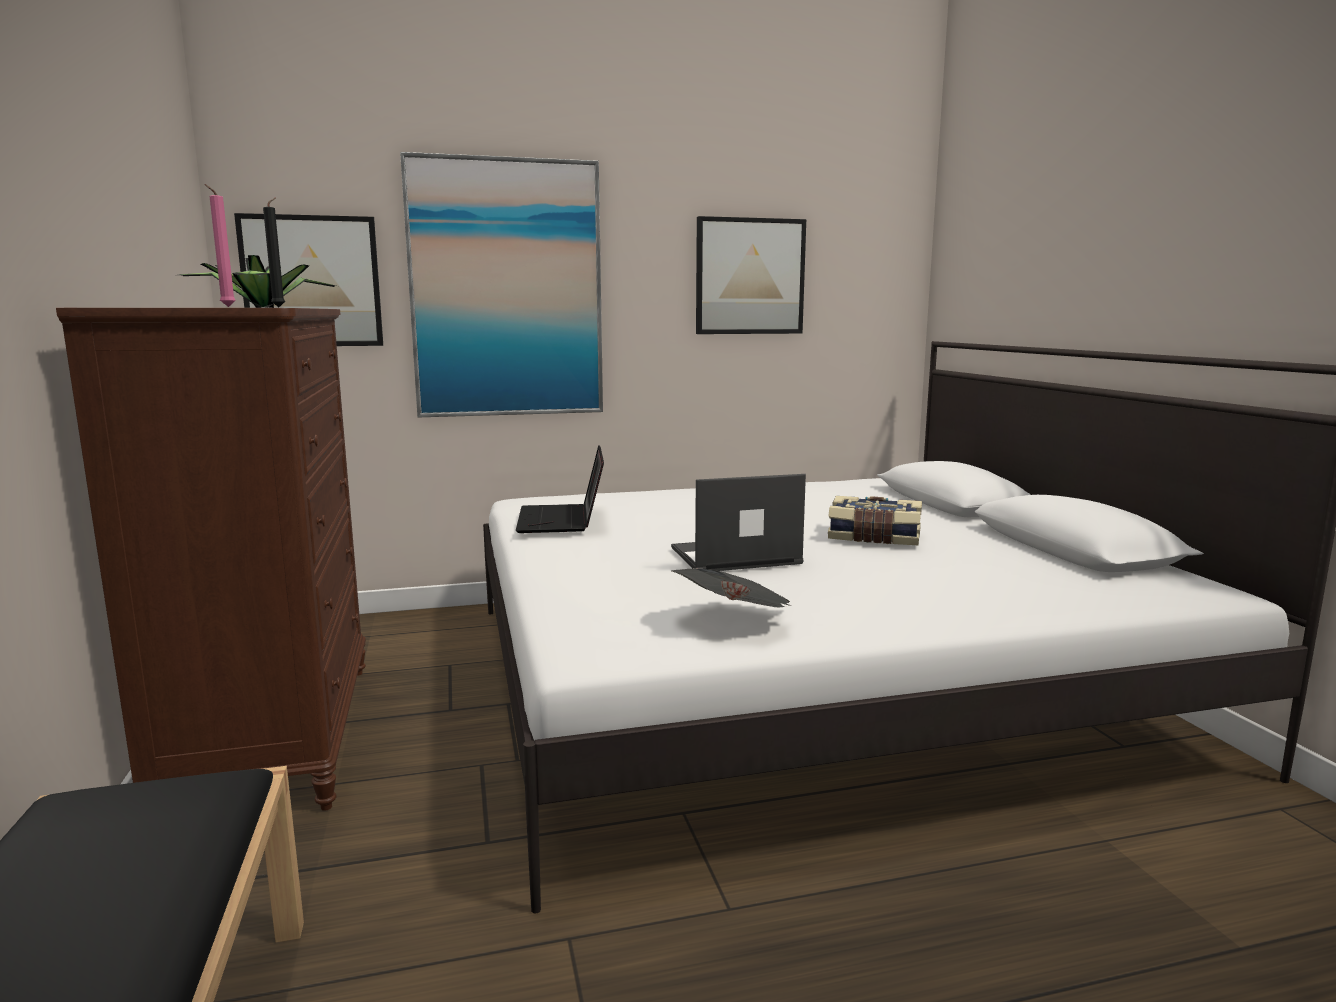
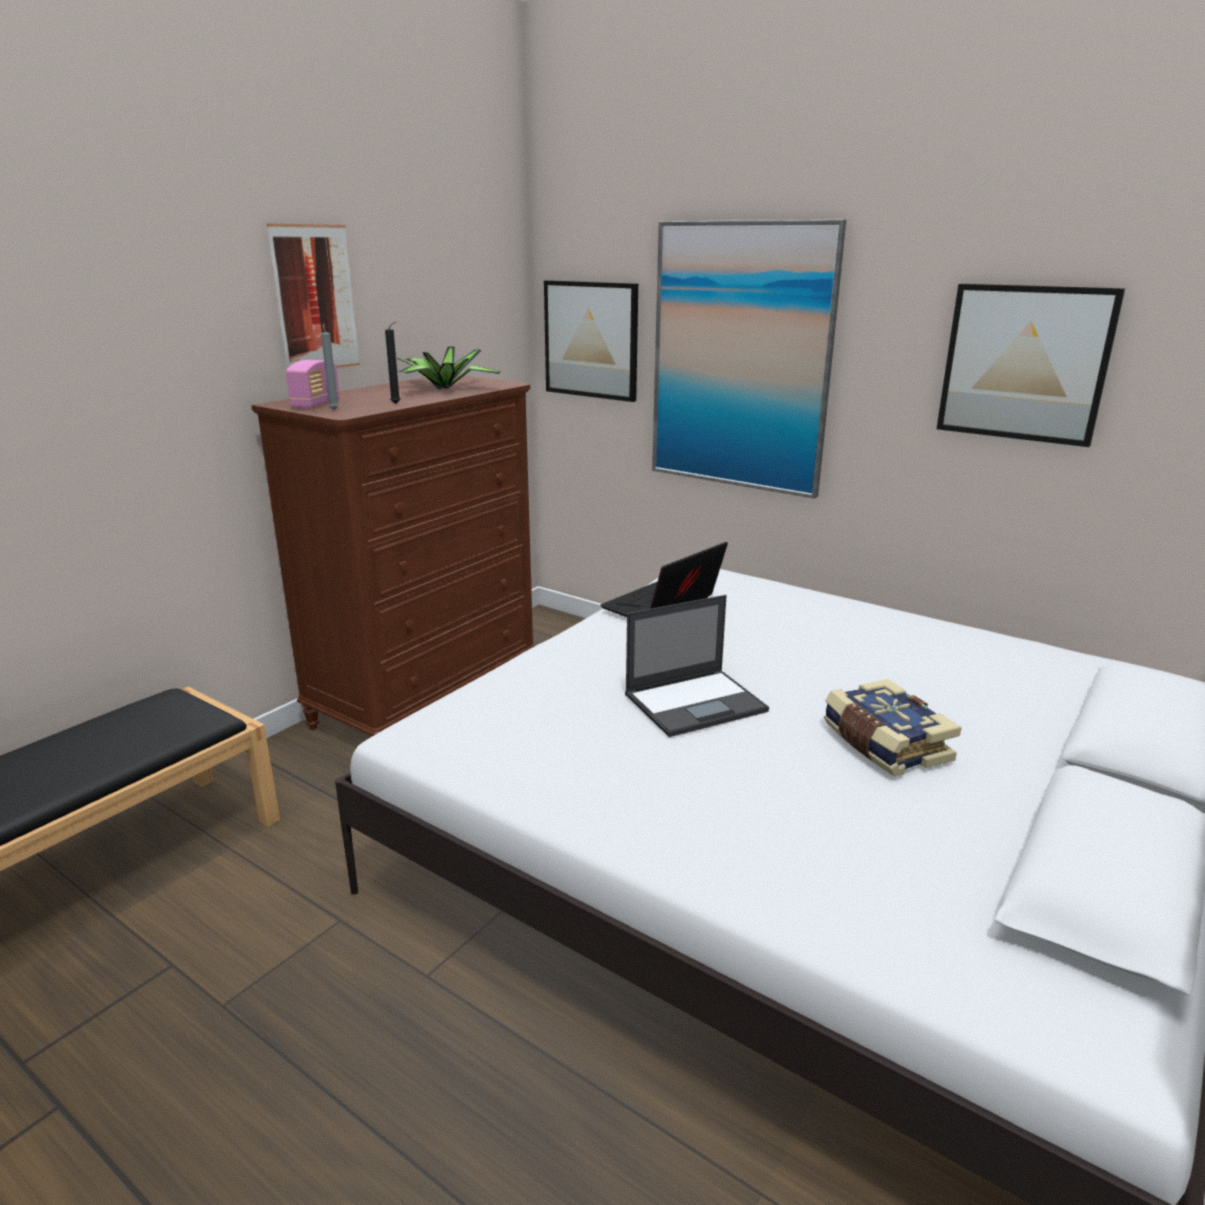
camera: 50 degrees right, 10 degrees up
pink candle [204,184,236,307] -> grey candle [321,323,339,410]
laptop [671,474,806,571] -> laptop turned 120 degrees clockwise [625,595,769,737]
newspaper [671,569,791,607] -> none
none -> picture [266,224,360,369]
none -> radio [286,360,339,409]

